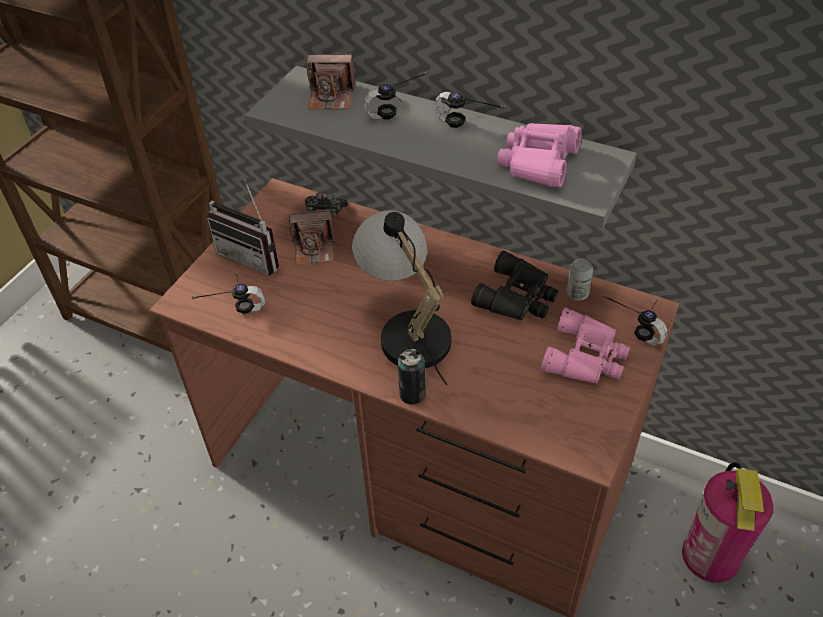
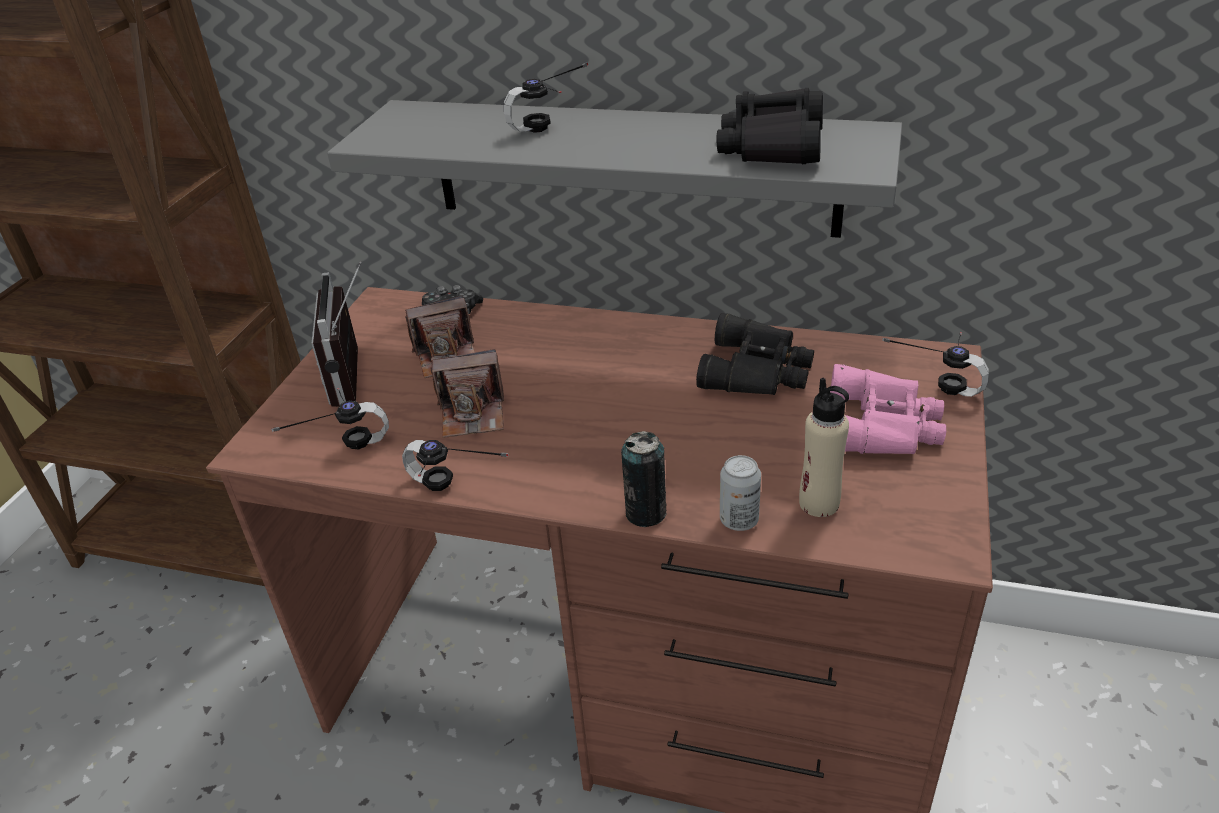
camera: 10 degrees left, 10 degrees down
radio [207,180,279,275] -> radio turned 60 degrees clockwise [312,261,362,407]
camera [306,53,355,110] -> camera moved to [431,349,504,438]
table lamp [352,210,451,385] -> none
headphones [435,92,506,128] -> headphones moved to [402,440,509,491]
pink binoculars [497,123,582,187] -> black binoculars [717,88,823,164]
can [567,258,593,300] -> can moved to [720,455,761,531]
fire extinguisher [682,462,774,583] -> none
none -> beige bottle [799,378,849,517]

